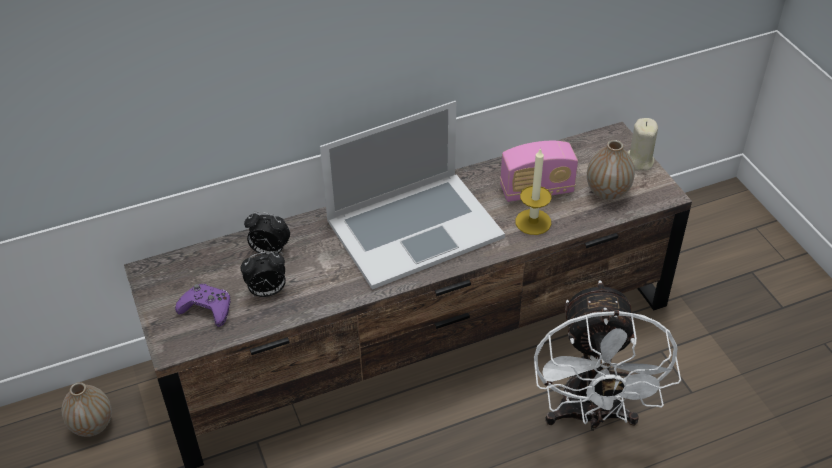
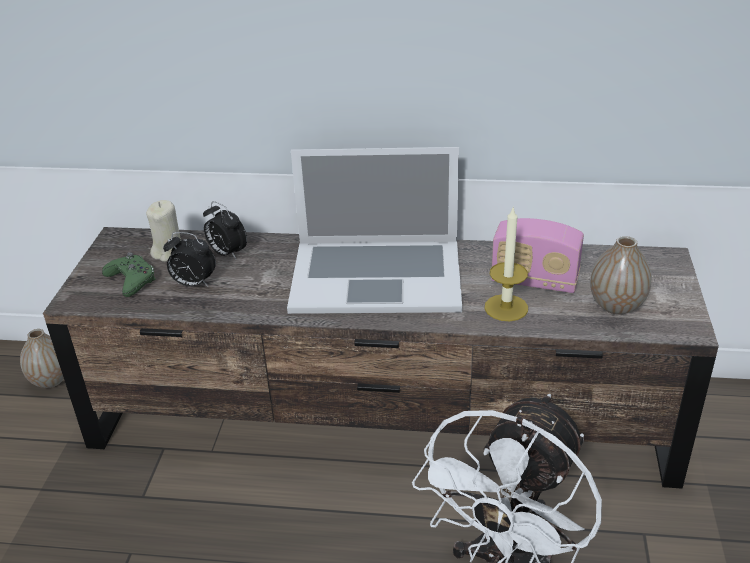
camera: 30 degrees right, 10 degrees down
purple game controller [175,284,231,327] -> green game controller [102,253,156,297]
beige candle [628,118,658,170] -> beige candle moved to [146,200,181,262]

